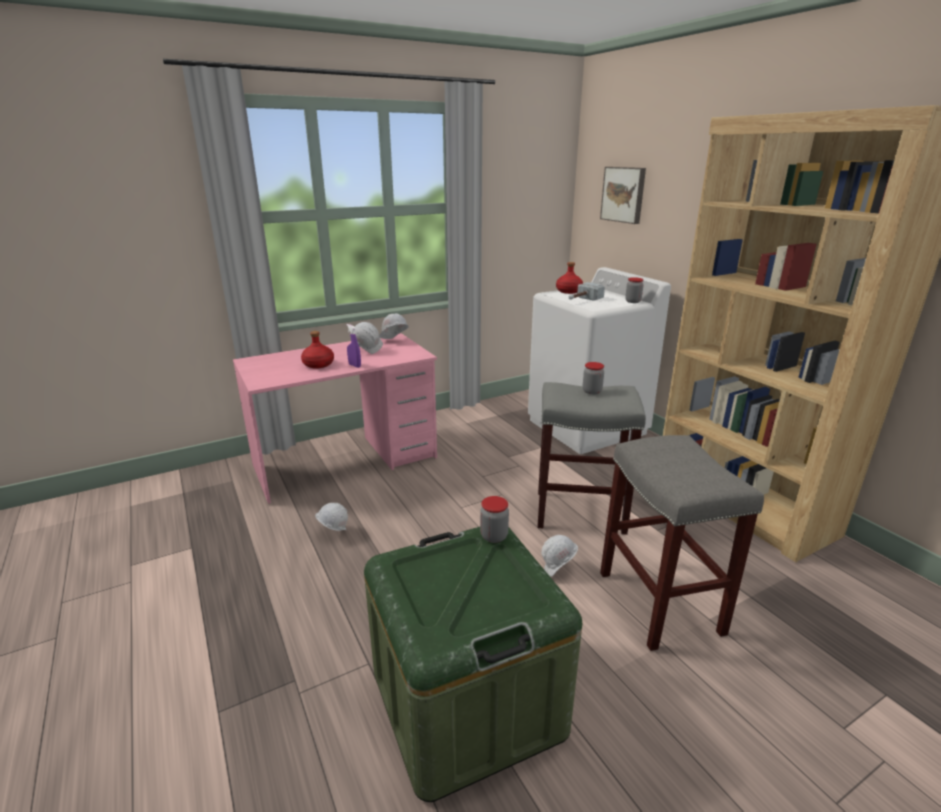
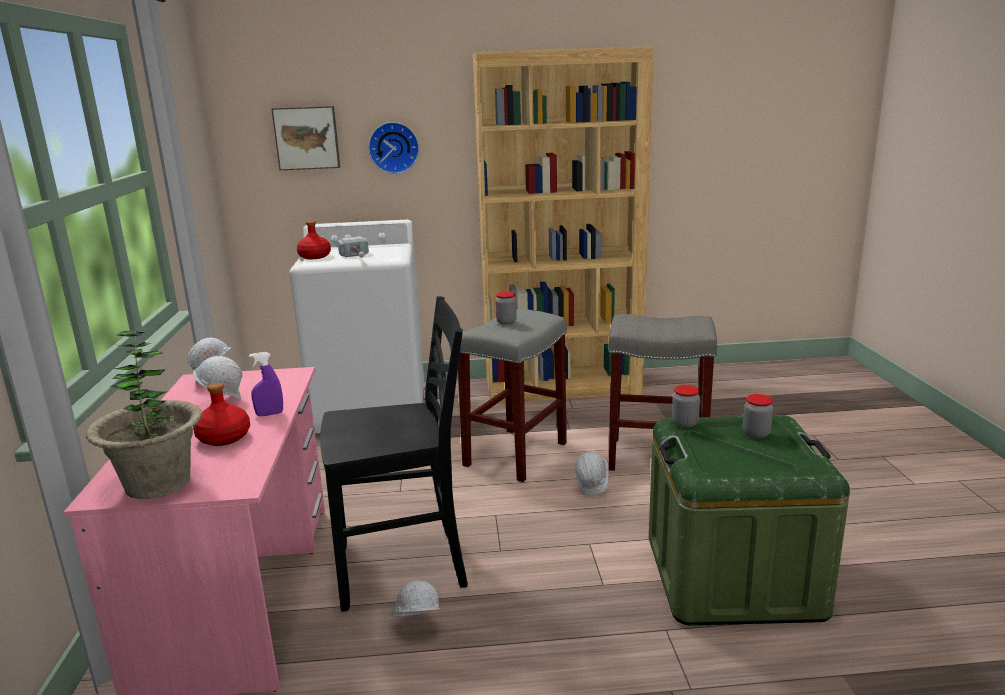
camera: 65 degrees left, 5 degrees down
jar [625,277,643,303] -> jar moved to [743,394,773,439]
none -> potted plant [86,331,202,499]
none -> black chair [320,296,468,611]
none -> wall clock [368,122,419,174]

